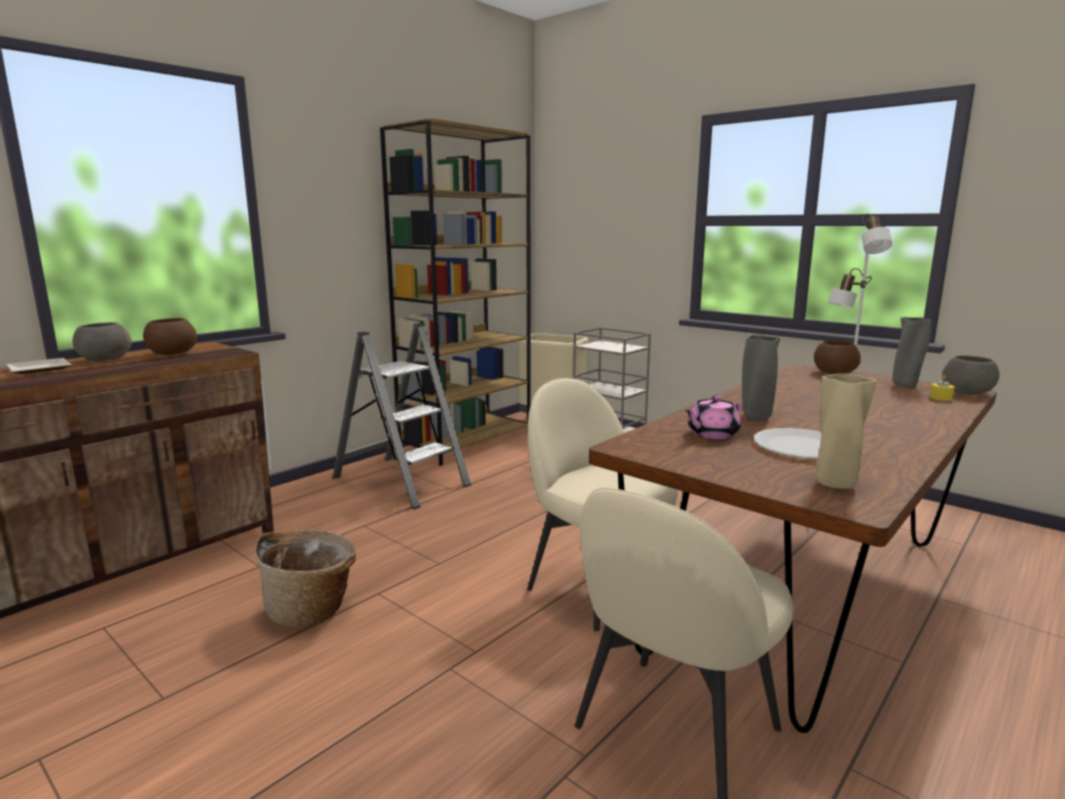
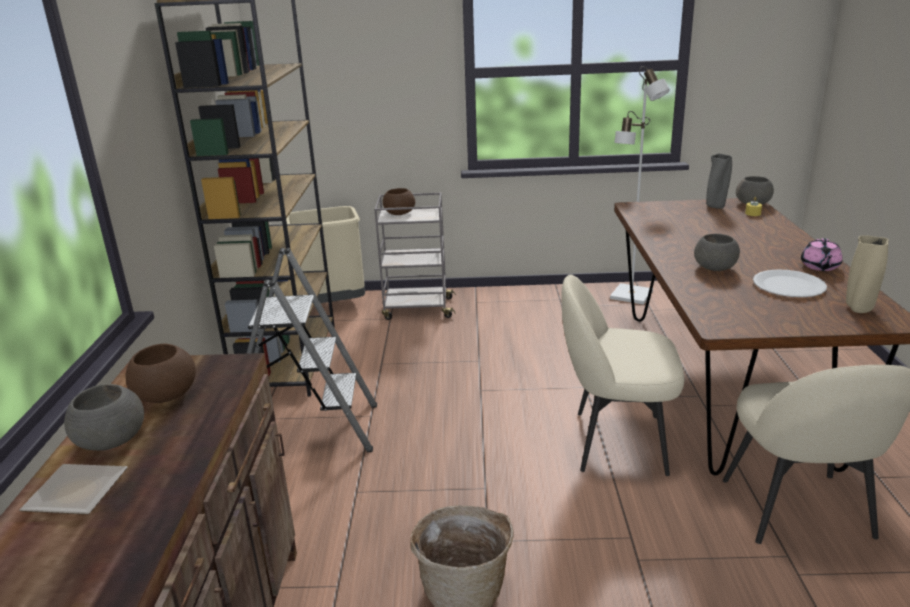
camera: 40 degrees left, 10 degrees up
pink teapot [685,395,741,439] -> pink teapot moved to [801,238,843,271]
grey vase [742,335,780,420] -> grey bowl [694,234,740,271]
brown bowl [814,341,861,374] -> brown bowl moved to [383,188,415,215]

